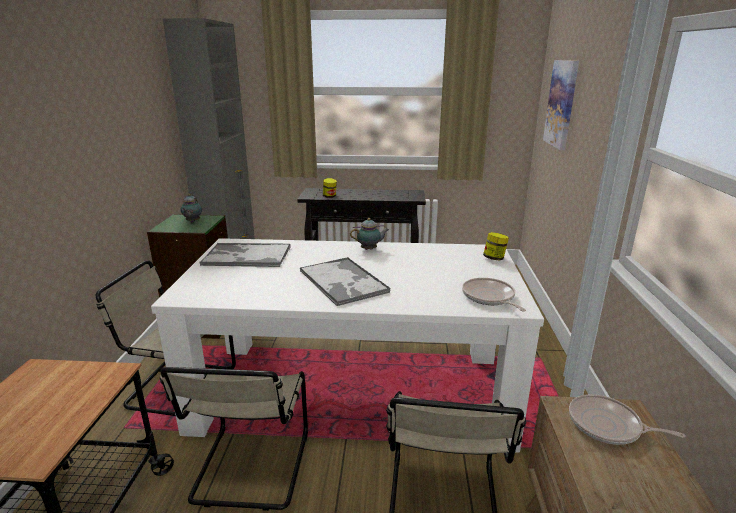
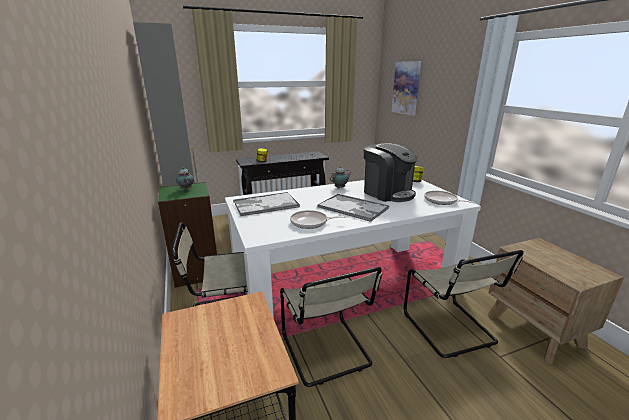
camera: 25 degrees left, 0 degrees up
frying pan [569,394,685,445] -> frying pan moved to [290,210,346,229]
none -> coffee machine [364,143,418,202]

